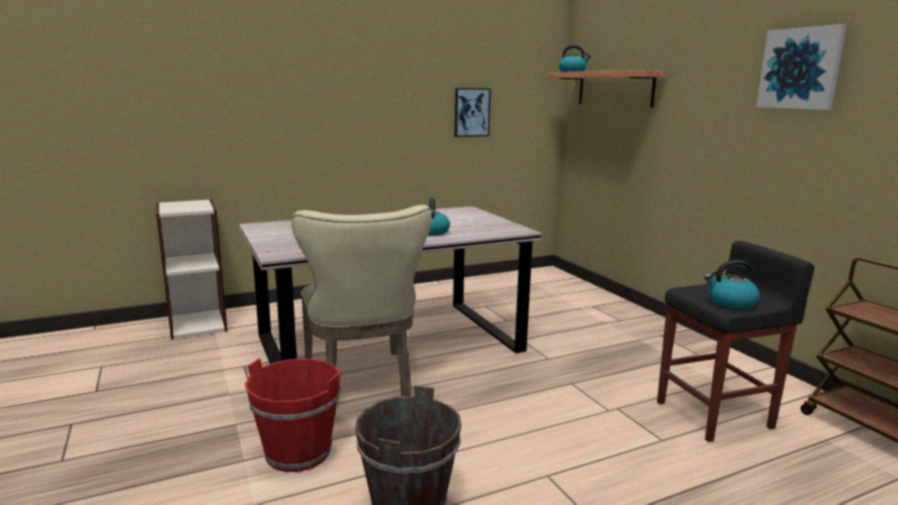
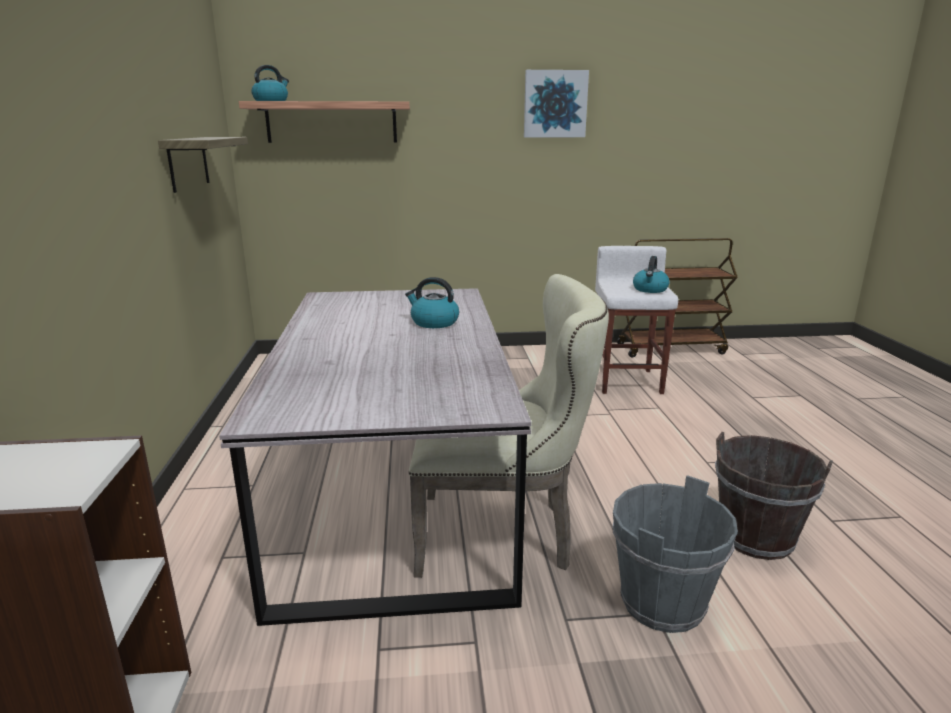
camera: 70 degrees left, 5 degrees up
red bucket [245,358,341,472] -> grey bucket [612,475,738,633]
picture [455,88,491,137] -> shelf [158,137,248,193]
black stool [657,241,814,442] -> white stool [595,246,678,394]

